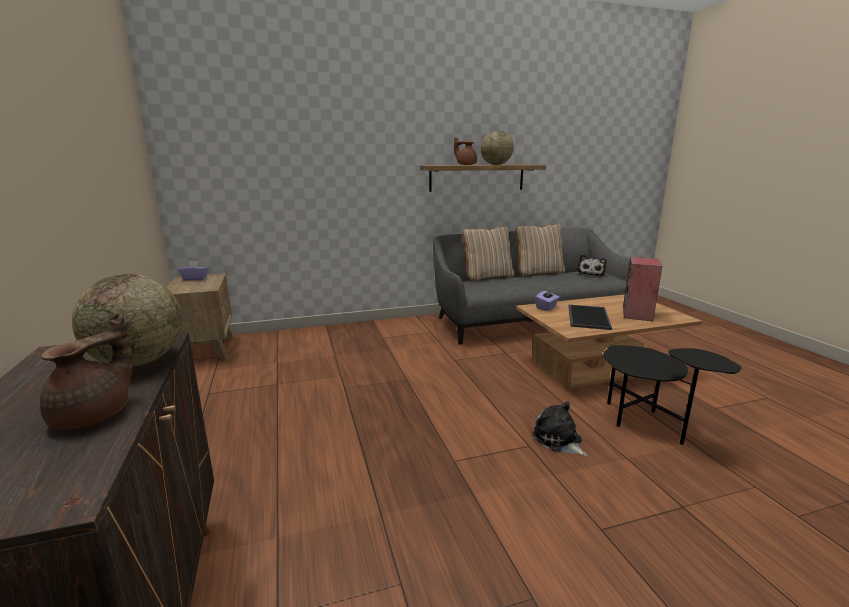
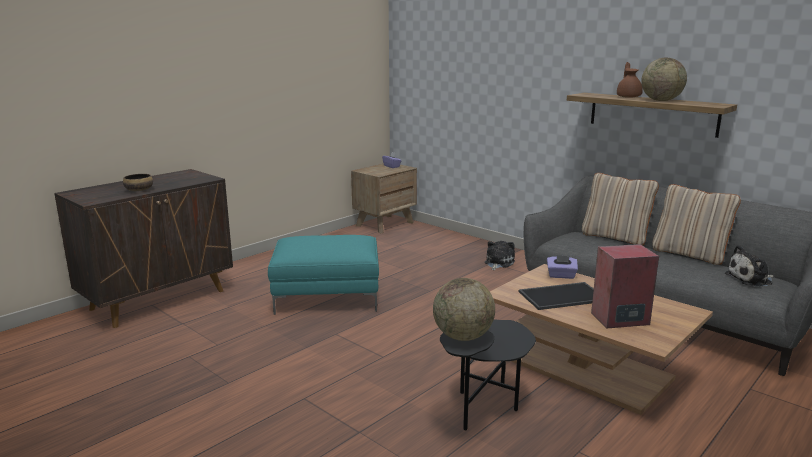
camera: 60 degrees right, 0 degrees up
brown teapot [40,312,133,429] -> bowl [123,174,153,191]
globe [72,274,182,366] -> globe moved to [433,278,495,341]
plush toy [532,401,587,456] -> plush toy moved to [485,241,515,270]
none -> turquoise ottoman [268,235,379,315]

